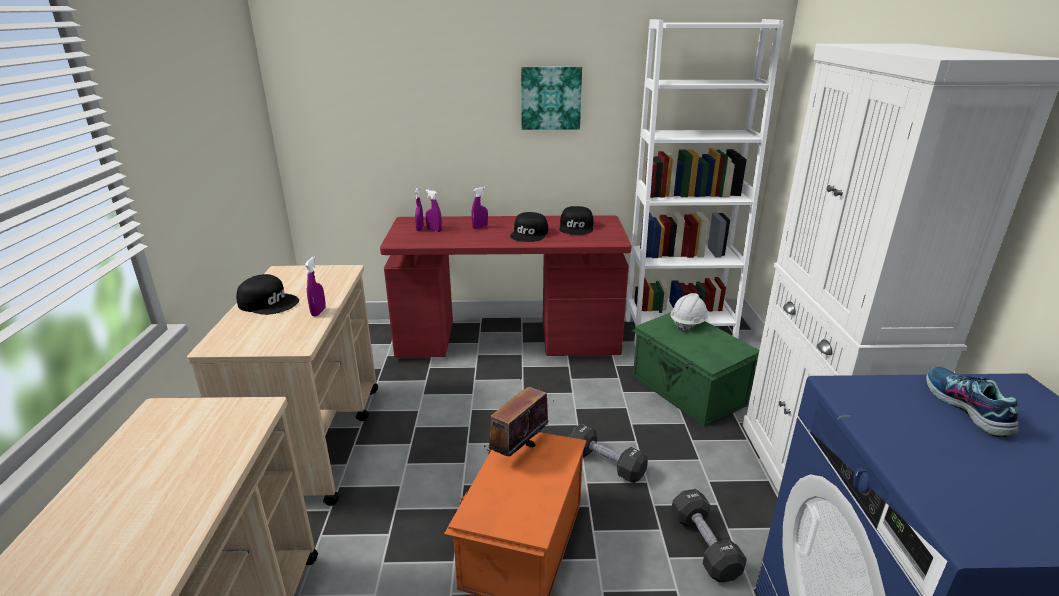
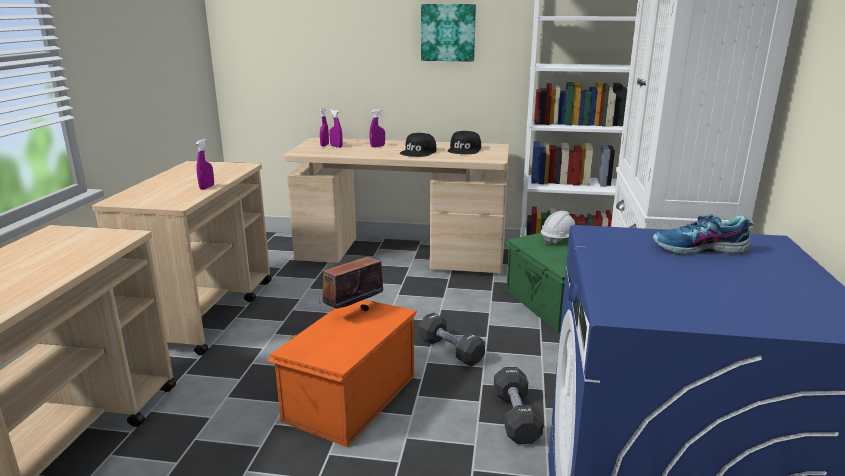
camera: 10 degrees right, 5 degrees down
black cap [236,274,299,315] -> none
red desk [380,215,632,358] -> beige desk [283,138,509,273]
shoe [926,367,1019,437] -> shoe turned 90 degrees counterclockwise [653,214,754,255]

